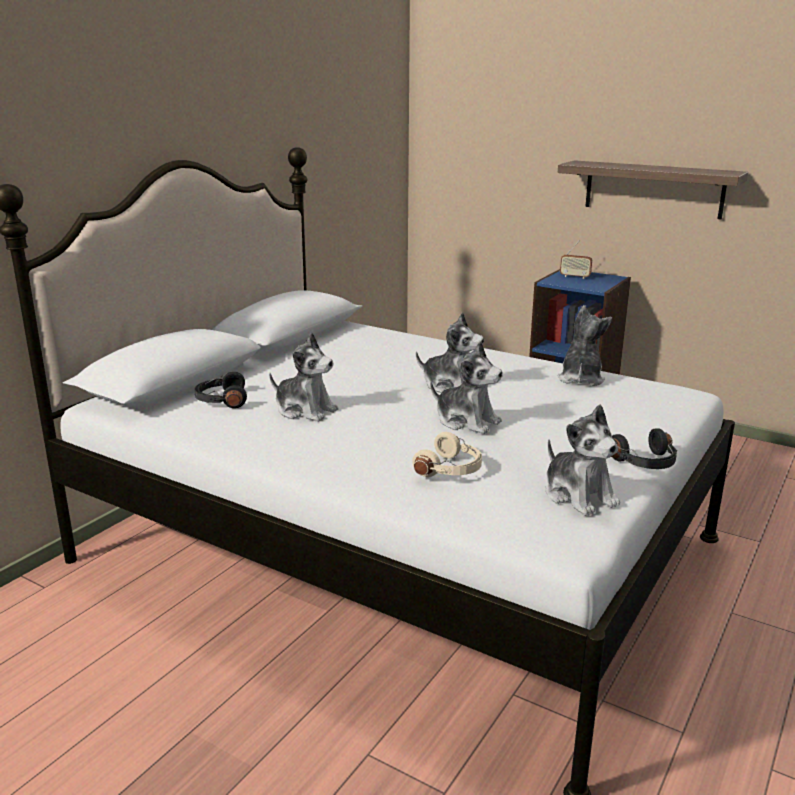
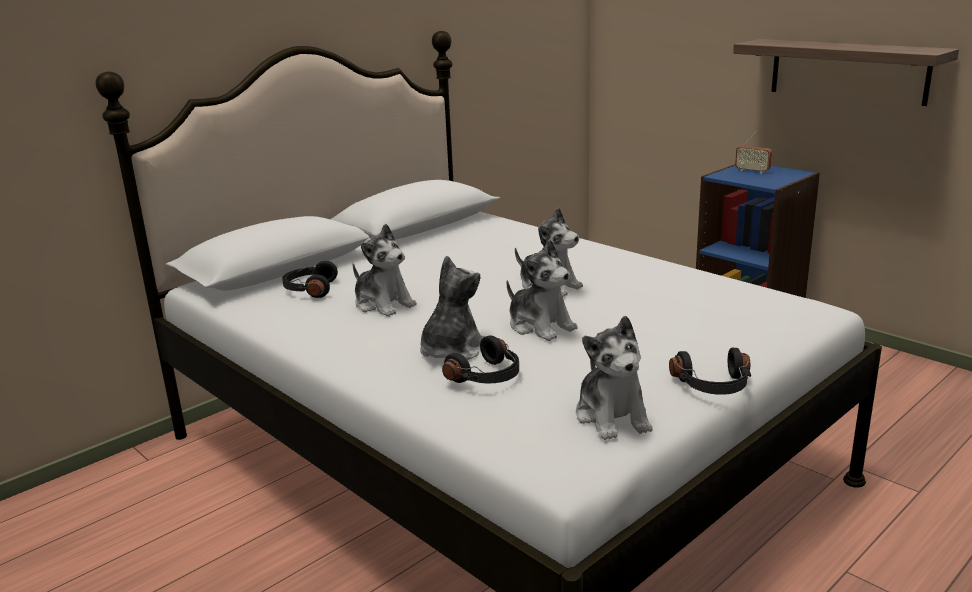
camera: 15 degrees right, 0 degrees up
beige headphones [412,432,482,477] -> black headphones [442,335,519,383]
plush toy [558,305,612,386] -> plush toy moved to [420,255,485,360]

